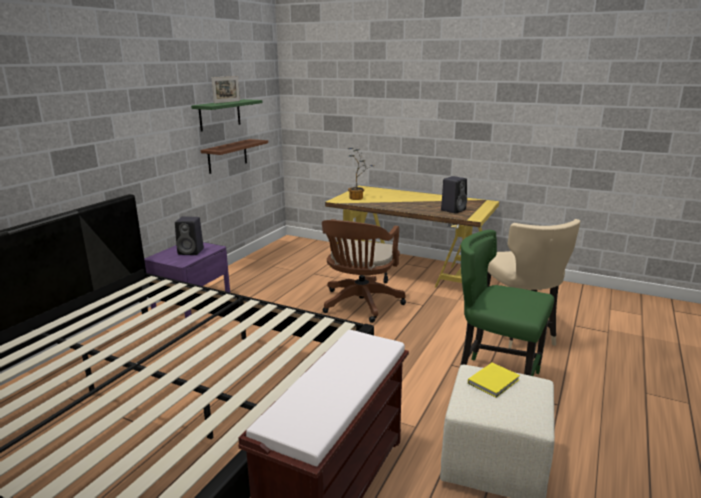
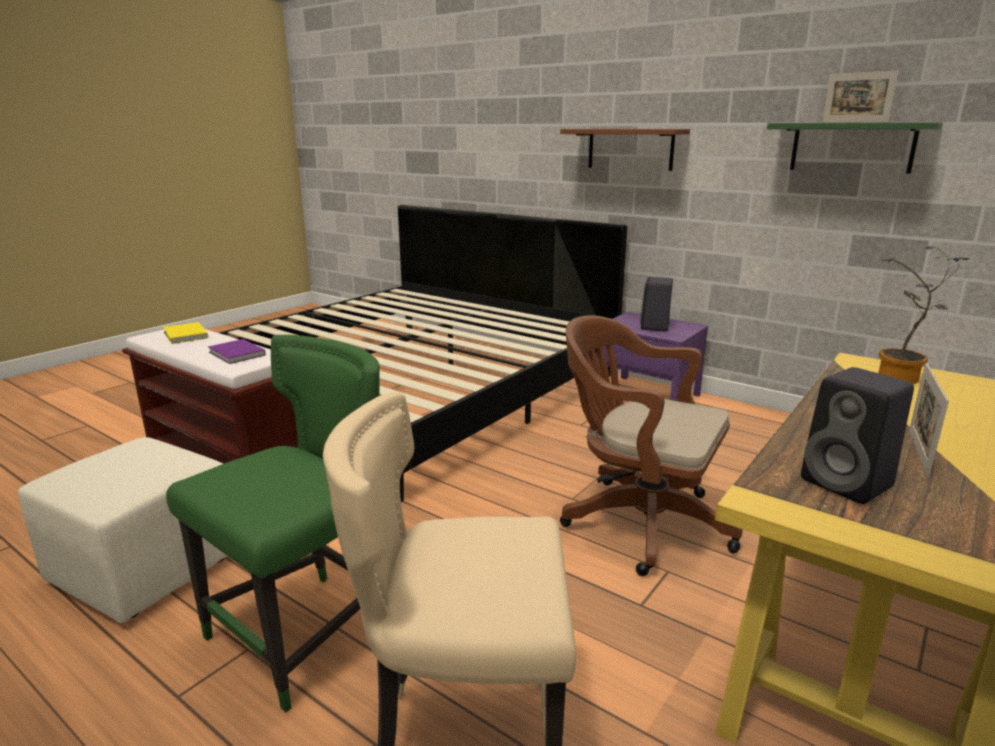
camera: 100 degrees right, 0 degrees up
brown shelf [201,139,268,174] -> brown shelf moved to [560,129,690,171]
yellow book [468,363,520,398] -> yellow book moved to [163,322,208,344]
none -> purple book [208,339,266,364]
none -> picture frame [909,363,949,477]

